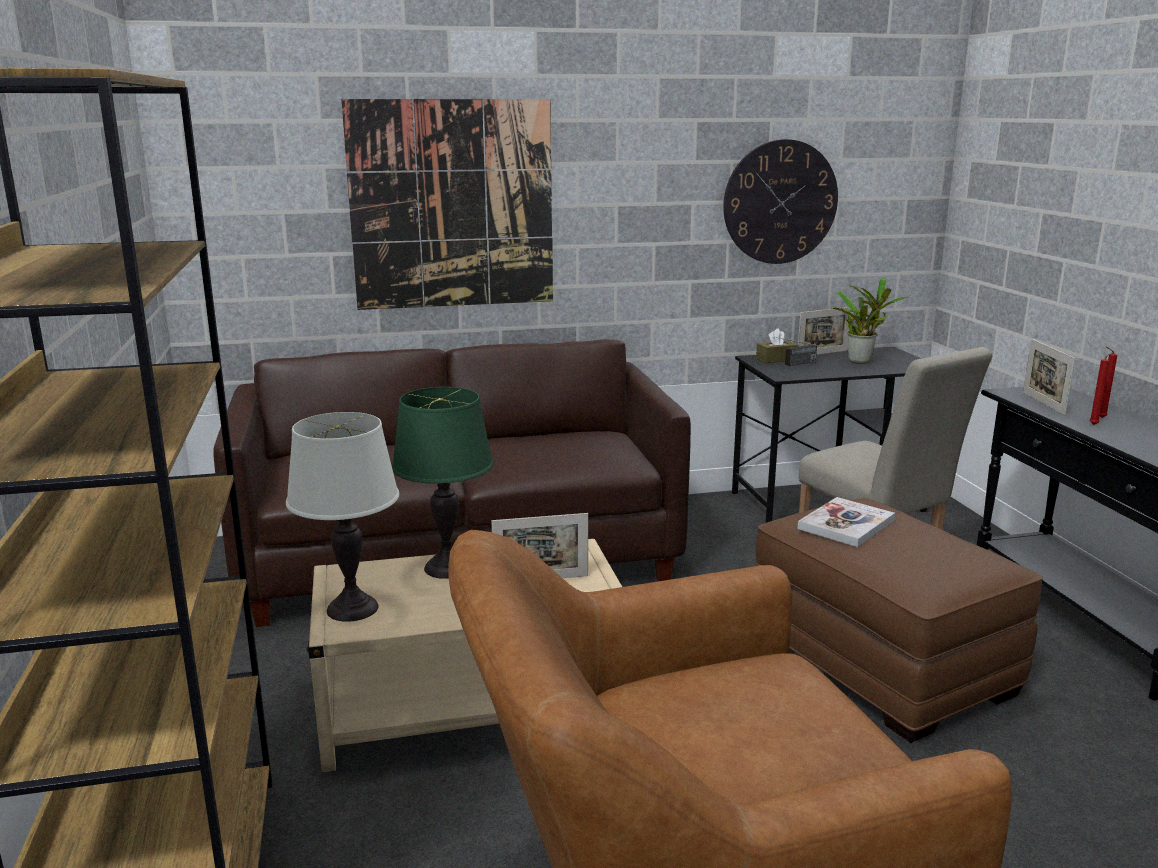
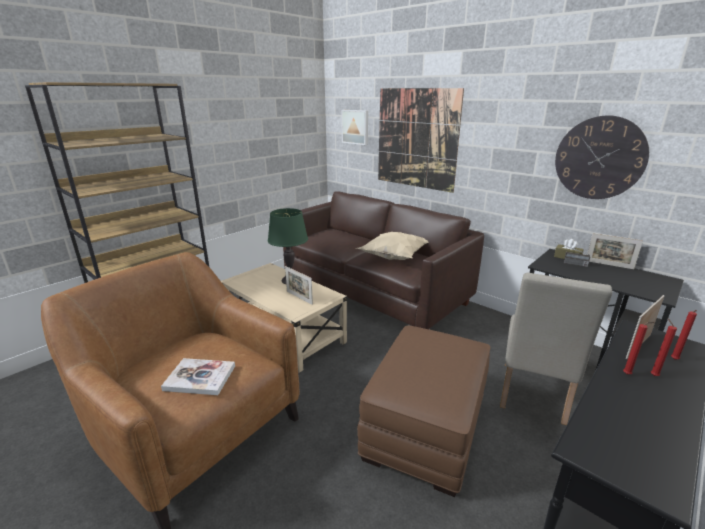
camera: 55 degrees right, 5 degrees up
white table lamp [286,412,399,622] -> none
book [797,497,895,547] -> book moved to [161,358,235,395]
potted plant [831,278,910,364] -> none
none -> picture [341,110,368,145]
none -> beige pillow [356,232,429,260]
none -> red candle [671,310,697,360]

